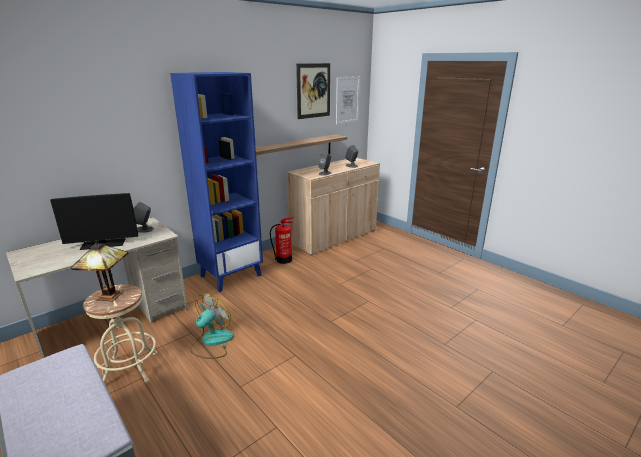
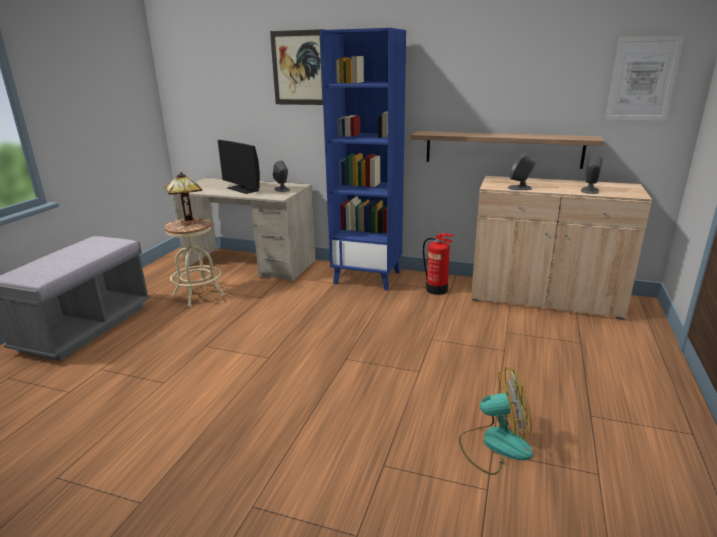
camera: 60 degrees right, 0 degrees up
fan [190,293,234,359] -> fan moved to [459,367,533,475]
picture [296,63,330,119] -> picture moved to [270,29,325,105]

